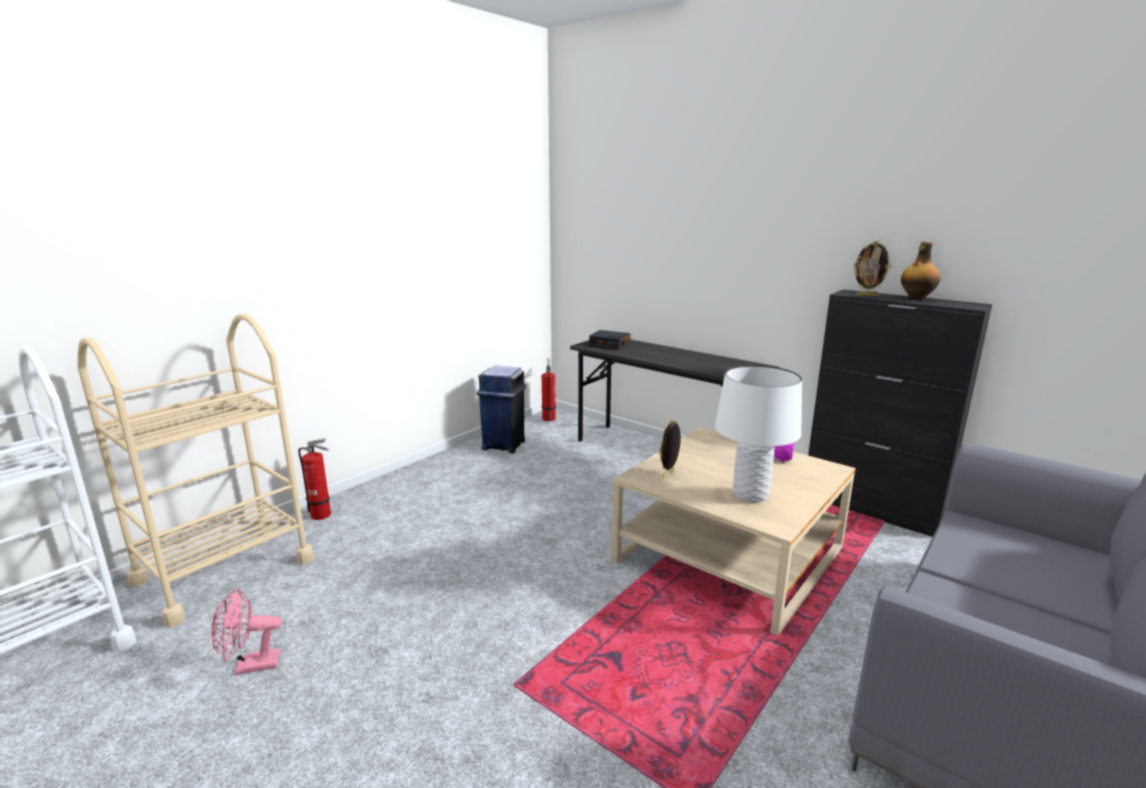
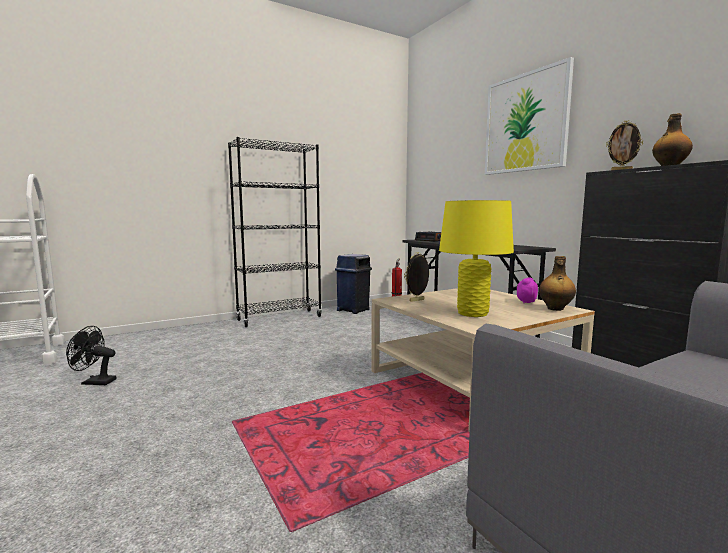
camera: 20 degrees right, 10 degrees down
beige cart [77,314,314,627] -> none
pink fan [211,588,282,675] -> black fan [66,326,117,385]
fire extinguisher [298,438,331,520] -> none
white table lamp [715,365,802,503] -> yellow table lamp [439,200,514,317]
none -> black bookcase [228,137,322,327]
none -> picture [485,57,574,175]
none -> bottle [539,256,576,311]

